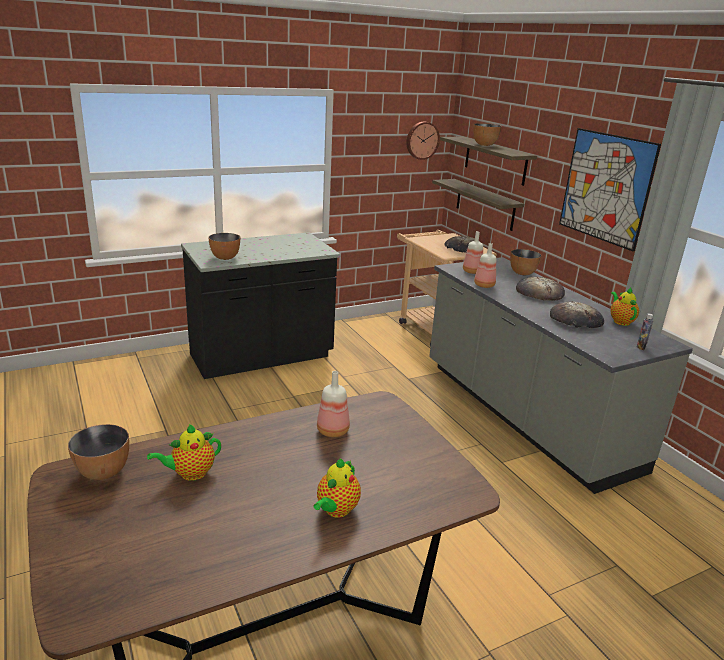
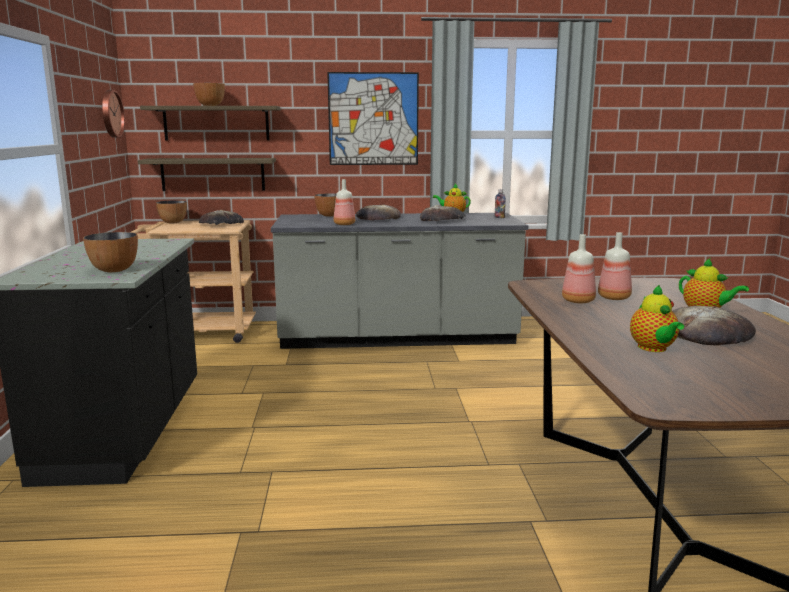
camera: 65 degrees left, 10 degrees down
bowl [68,424,129,480] -> bowl moved to [156,200,187,223]
bottle [463,231,483,274] -> bottle moved to [598,232,632,300]
none -> bread [672,306,756,345]

